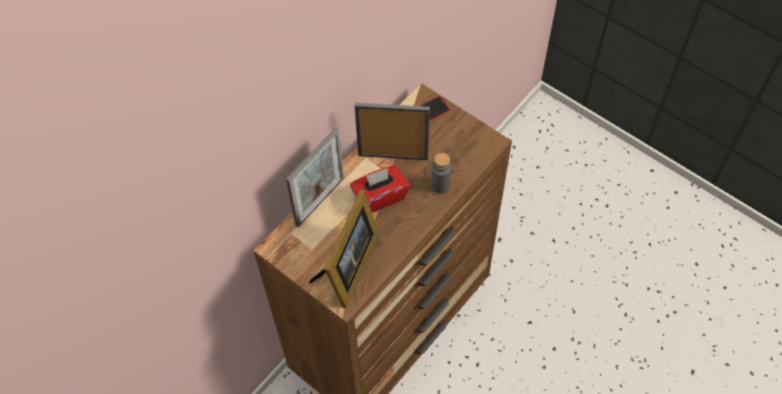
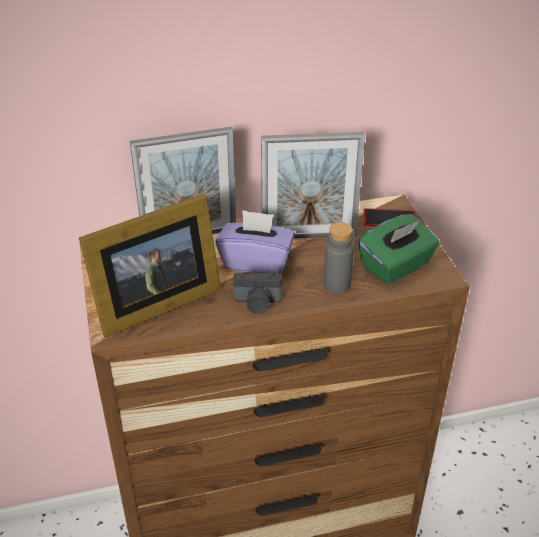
camera: 35 degrees right, 20 degrees down
red tissue box [350,165,410,213] -> purple tissue box [215,210,295,274]
picture frame [354,103,430,160] -> picture frame turned 135 degrees clockwise [261,132,365,239]
none -> camera [233,271,282,314]
none -> green tissue box [358,214,440,285]

